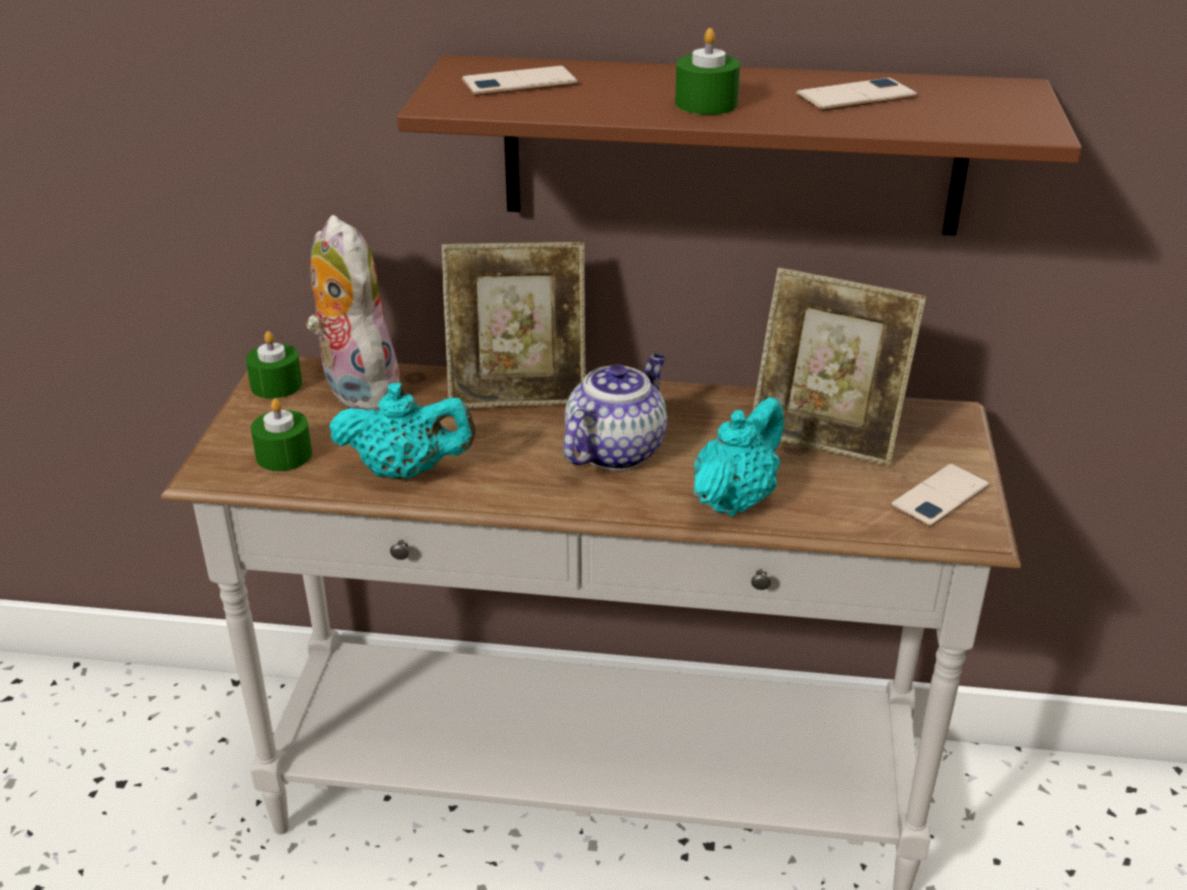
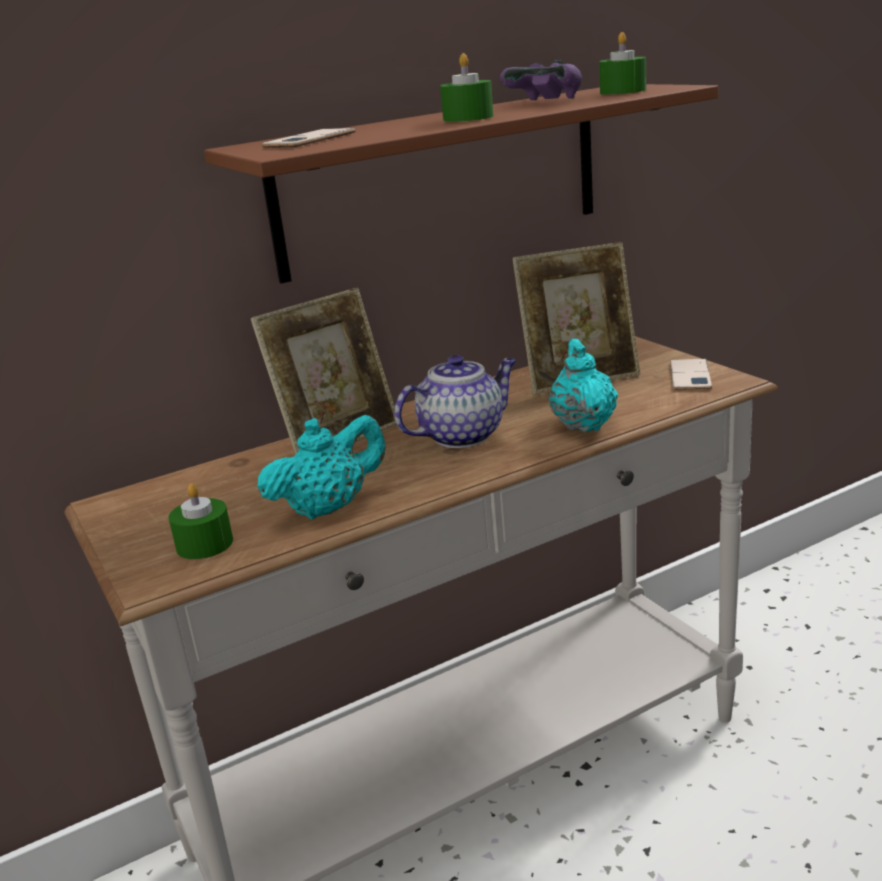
camera: 35 degrees left, 10 degrees down
green candle [246,331,302,399] -> green candle moved to [599,32,646,95]
plush toy [306,215,400,410] -> none
teapot [563,354,667,471] -> teapot turned 60 degrees clockwise [394,355,517,448]
phone [796,78,918,111] -> purple game controller [500,60,582,100]

